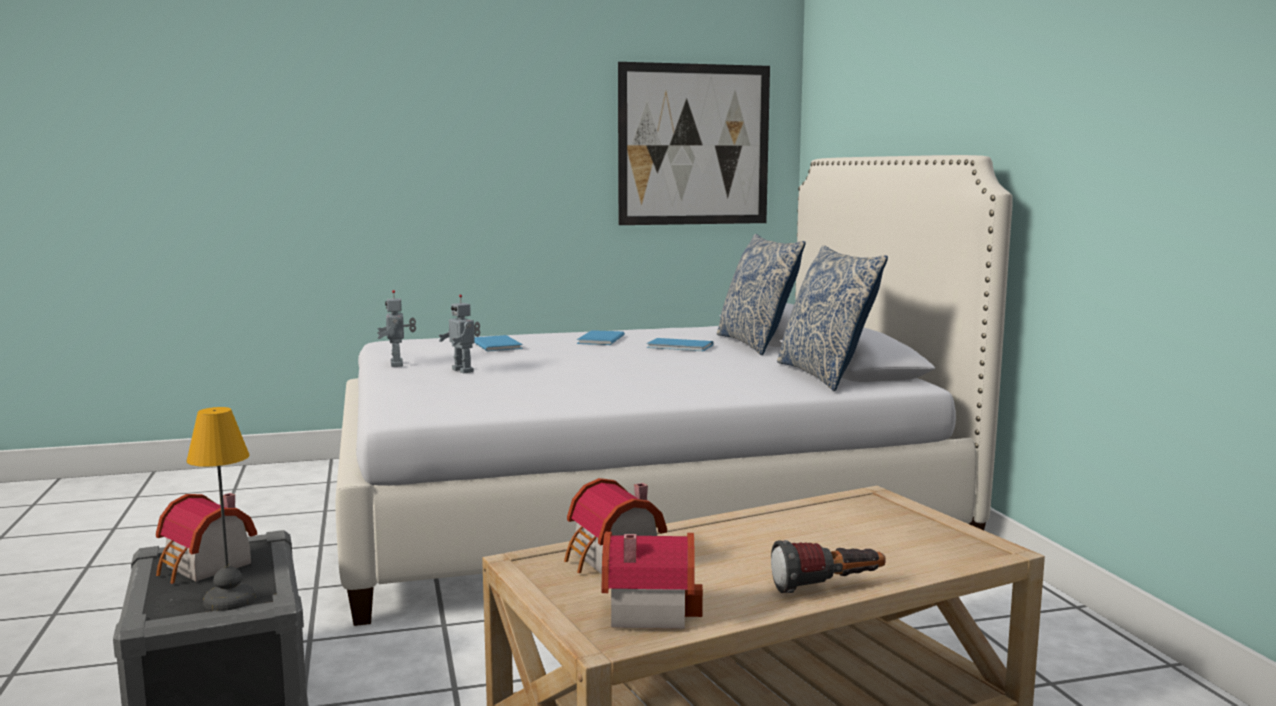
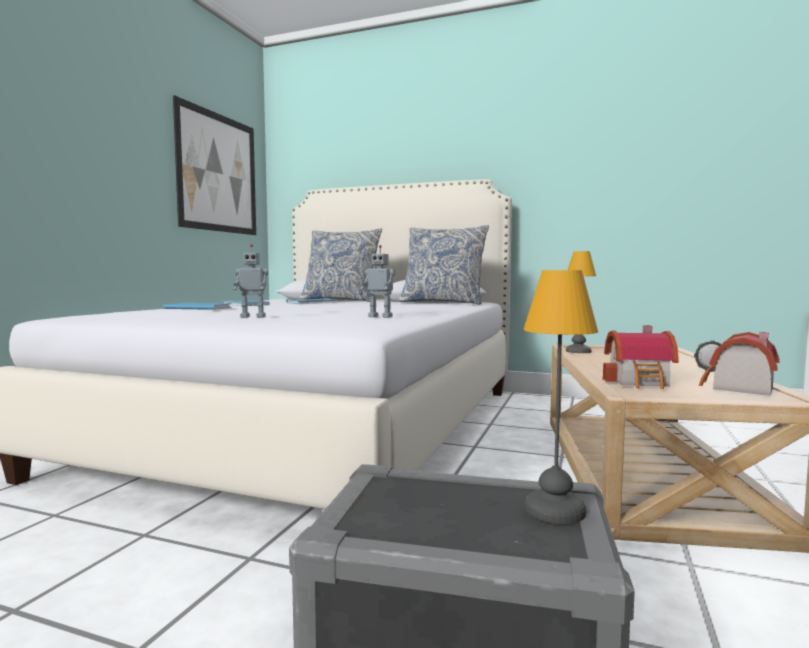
camera: 55 degrees left, 5 degrees down
toy house [156,493,257,584] -> none
toy robot [377,290,416,367] -> toy robot moved to [361,245,395,318]
none -> table lamp [566,251,596,353]

